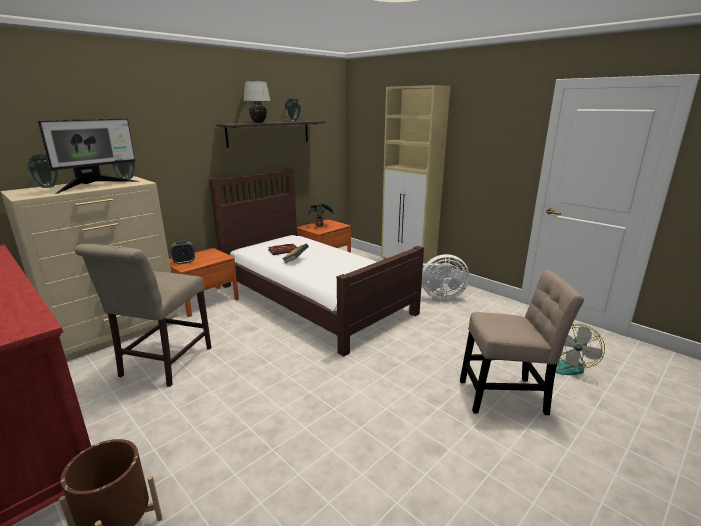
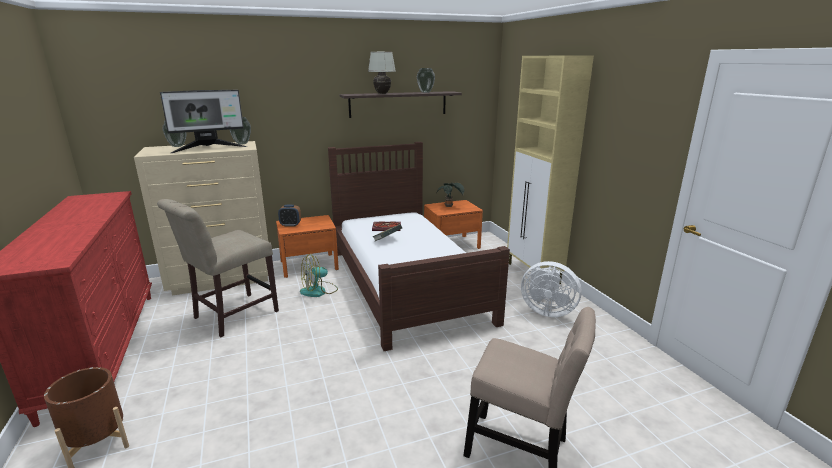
camera: 25 degrees right, 0 degrees up
fan [555,324,605,375] -> fan moved to [300,254,338,297]

